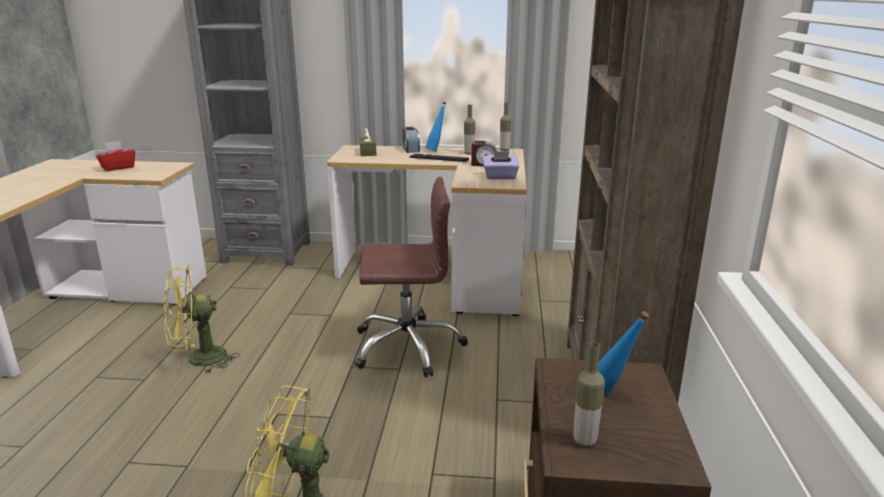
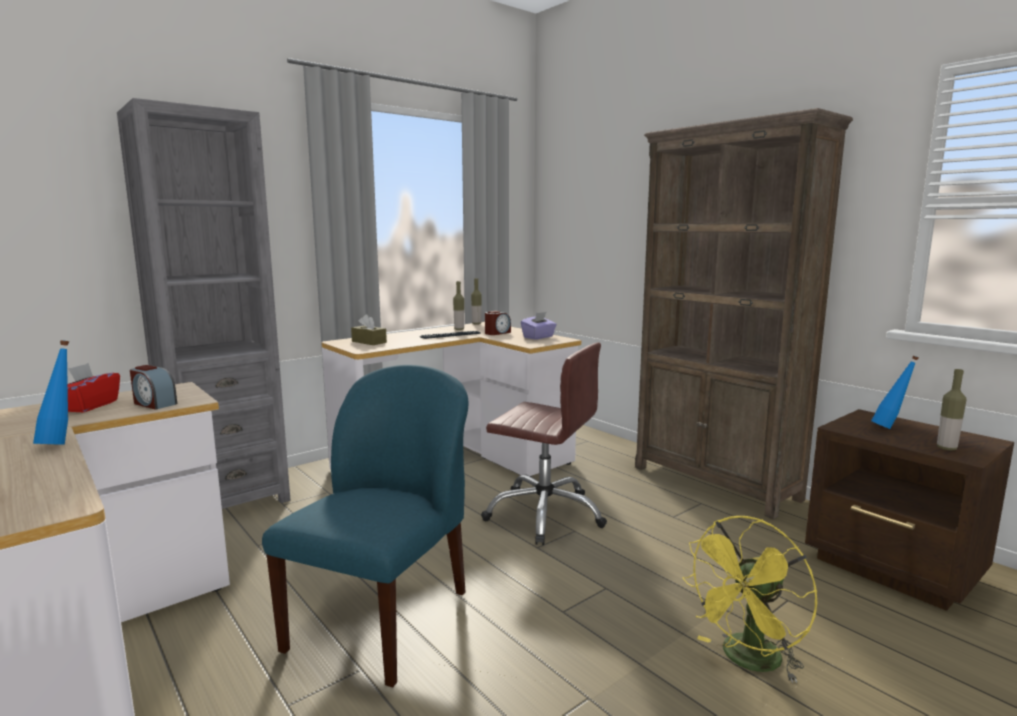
camera: 45 degrees left, 10 degrees down
yellow fan [164,266,240,374] -> blue chair [262,365,468,687]
brown office chair [354,177,468,377] -> brown office chair turned 75 degrees clockwise [481,342,607,545]
alarm clock [403,127,420,153] -> alarm clock moved to [130,365,177,410]
blue bottle [425,102,446,151] -> blue bottle moved to [33,340,69,445]

